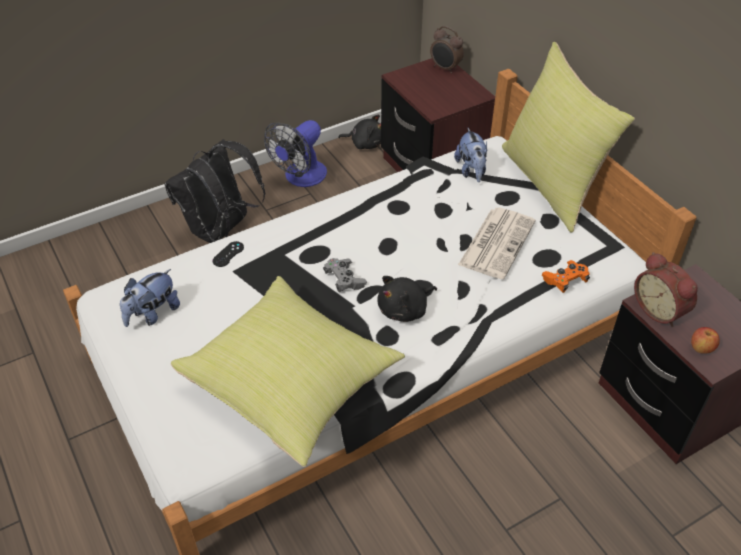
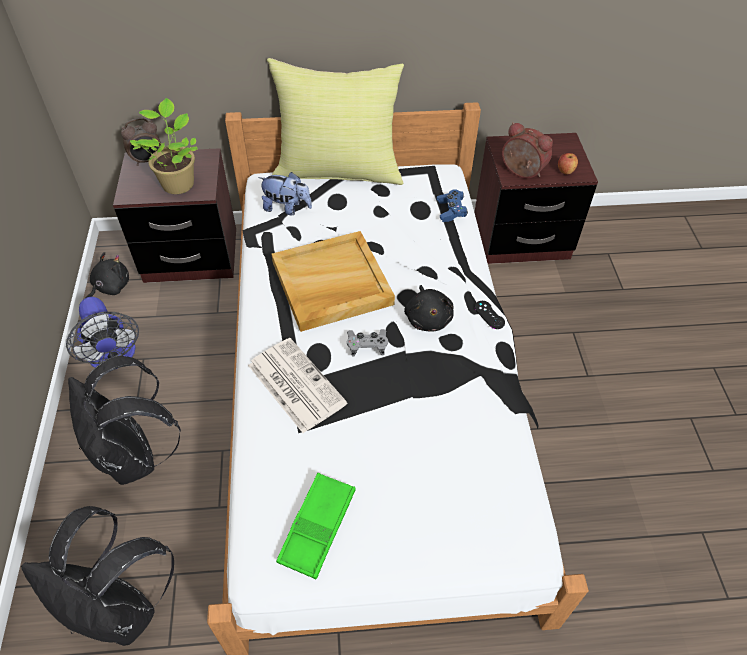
camera: 65 degrees left, 5 degrees up
plush toy [120,269,180,327] -> green tray [276,473,355,579]
yellow pillow [171,276,405,467] -> none
black game controller [213,241,244,267] -> black game controller moved to [474,301,505,329]
newspaper [458,208,535,279] -> newspaper moved to [248,338,347,433]
orange game controller [542,260,590,293] -> blue game controller [436,189,468,222]
alarm clock [634,252,698,327] -> alarm clock turned 135 degrees counterclockwise [502,122,553,178]
none -> black backpack [21,506,174,646]
none -> potted plant [130,98,198,194]
none -> beige tray [272,231,395,332]

